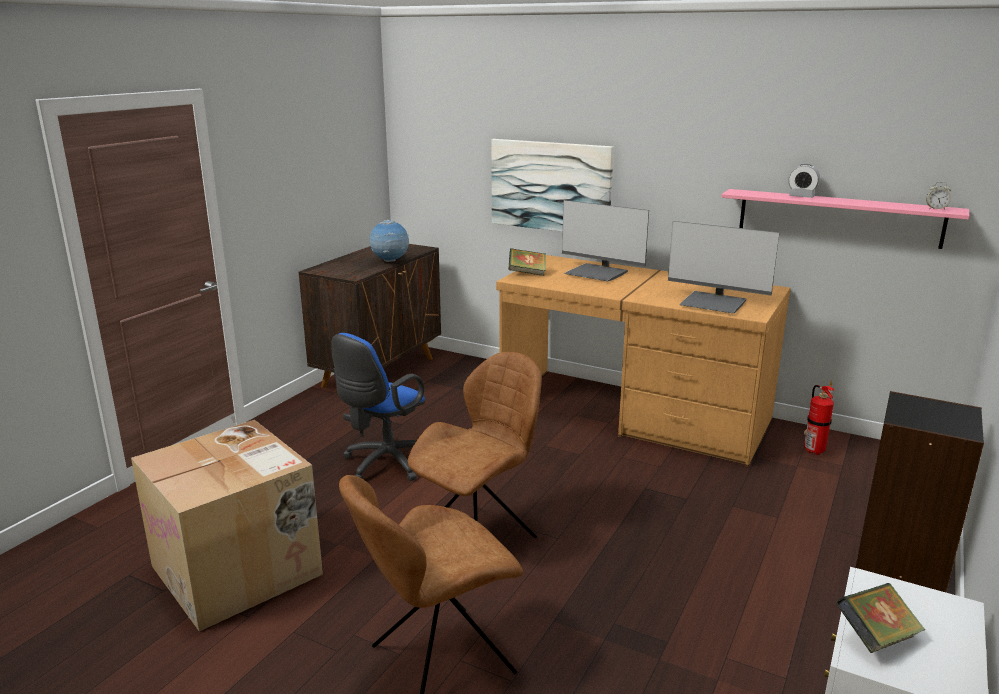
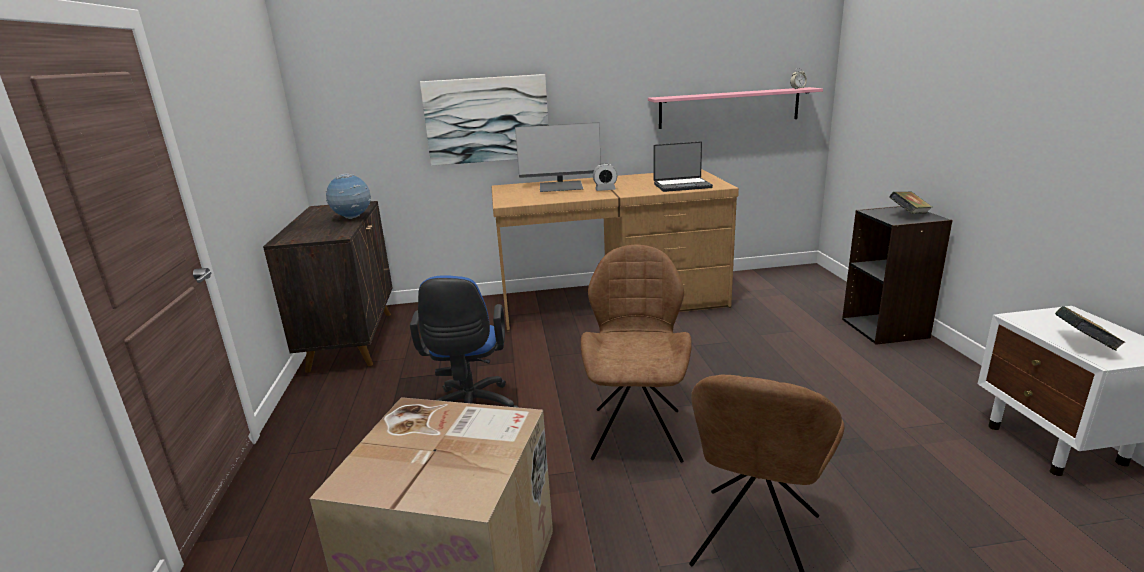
camera: 35 degrees left, 0 degrees up
book [509,248,546,276] -> book moved to [890,191,932,214]
monitor [668,221,780,314] -> laptop [654,141,713,192]
alarm clock [788,164,820,198] -> alarm clock moved to [593,163,617,191]
fire extinguisher [804,381,835,455] -> none

